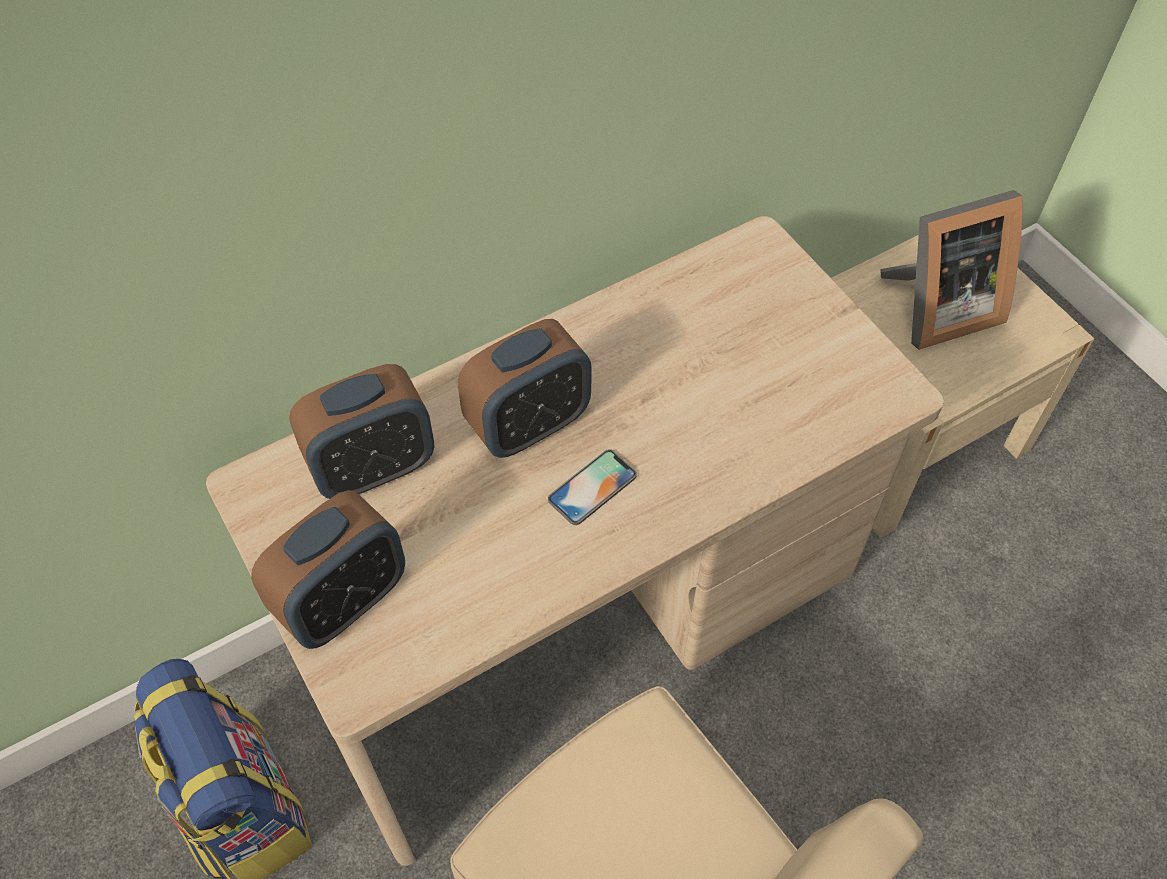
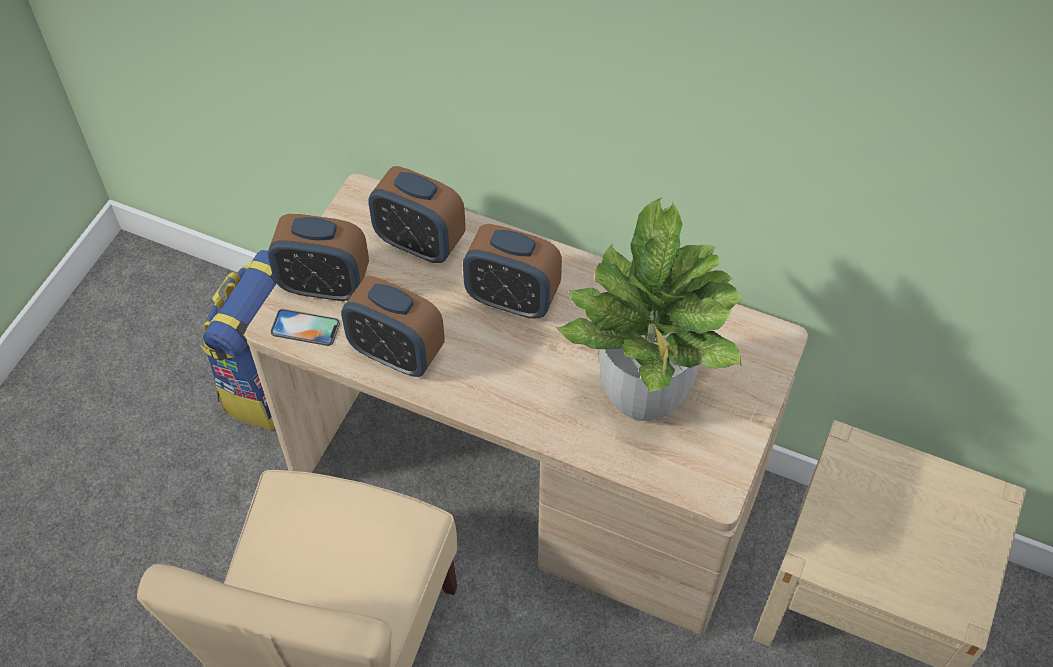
camera: 55 degrees right, 0 degrees up
phone [548,449,637,525] -> phone moved to [270,309,340,346]
picture frame [881,190,1023,350] -> none
none -> alarm clock [341,276,445,377]
none -> potted plant [555,198,743,421]

